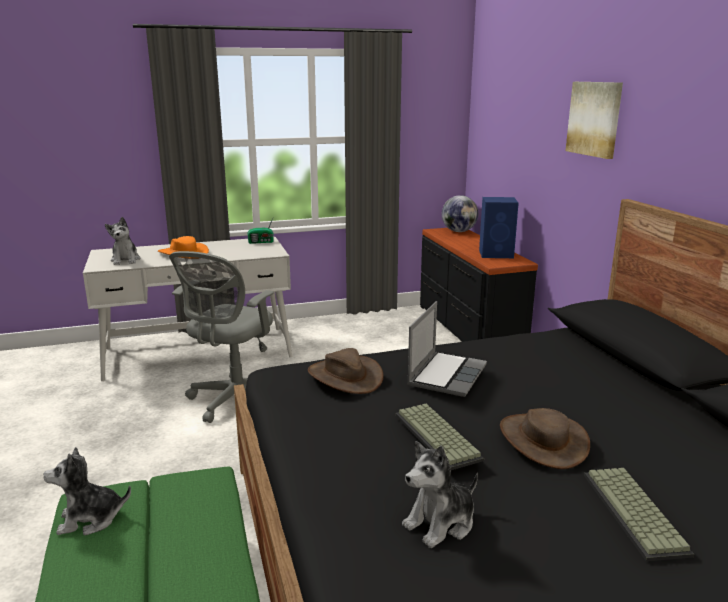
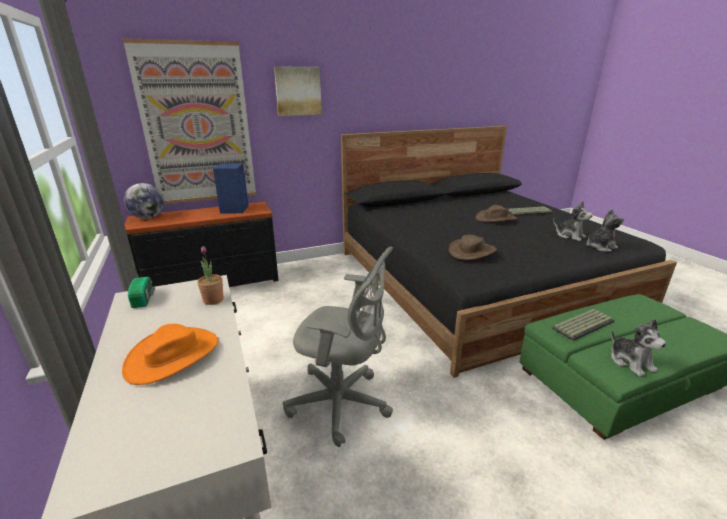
camera: 95 degrees left, 5 degrees up
plush toy [105,217,140,265] -> plush toy moved to [586,209,624,252]
keyboard [395,404,484,470] -> keyboard moved to [552,309,614,341]
laptop [407,301,487,397] -> none
none -> picture [123,38,256,204]
none -> potted plant [197,246,223,305]

